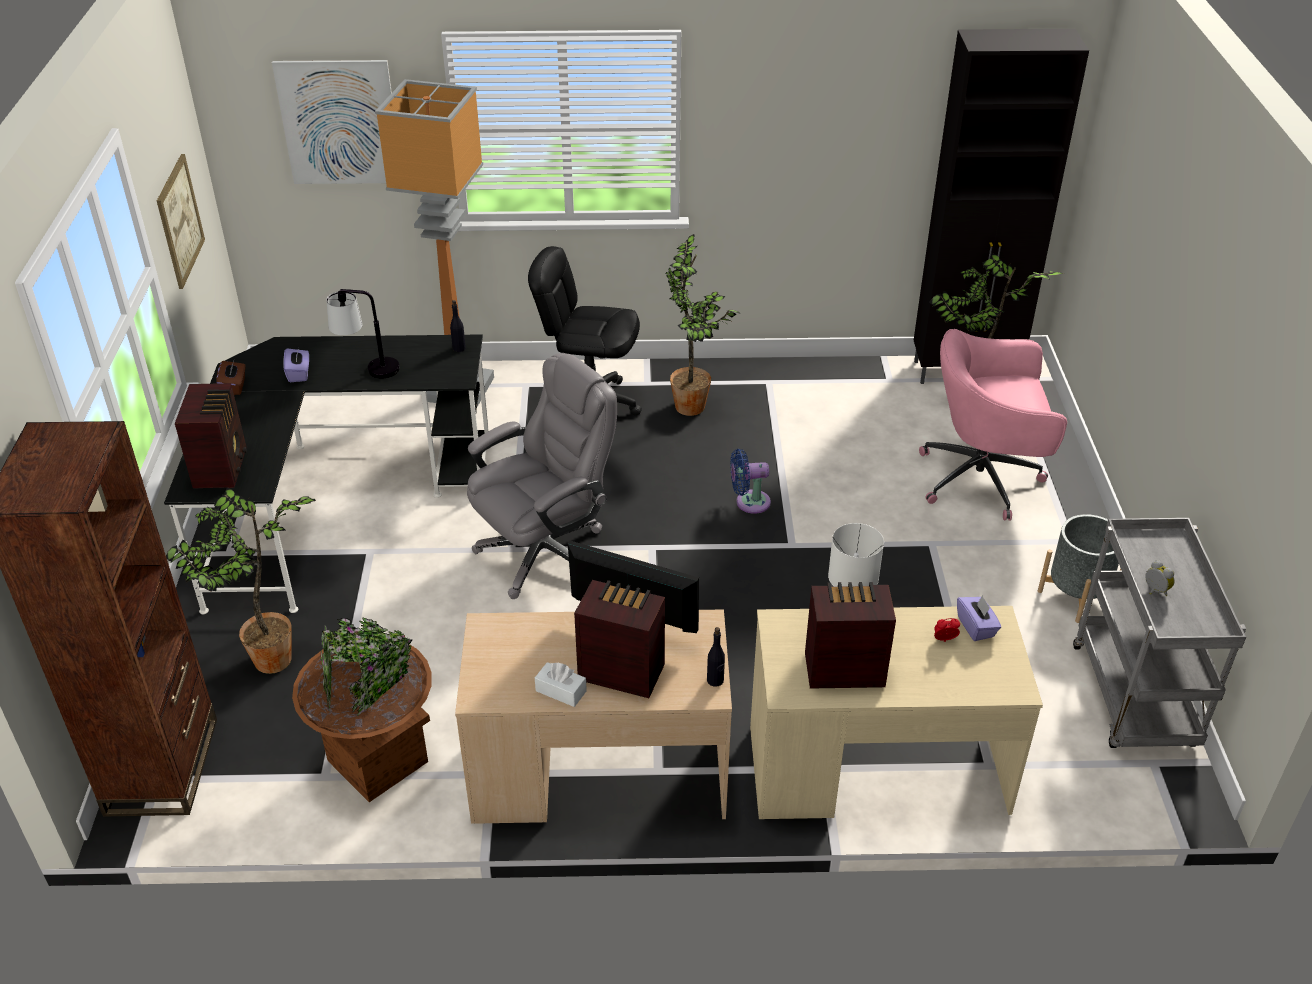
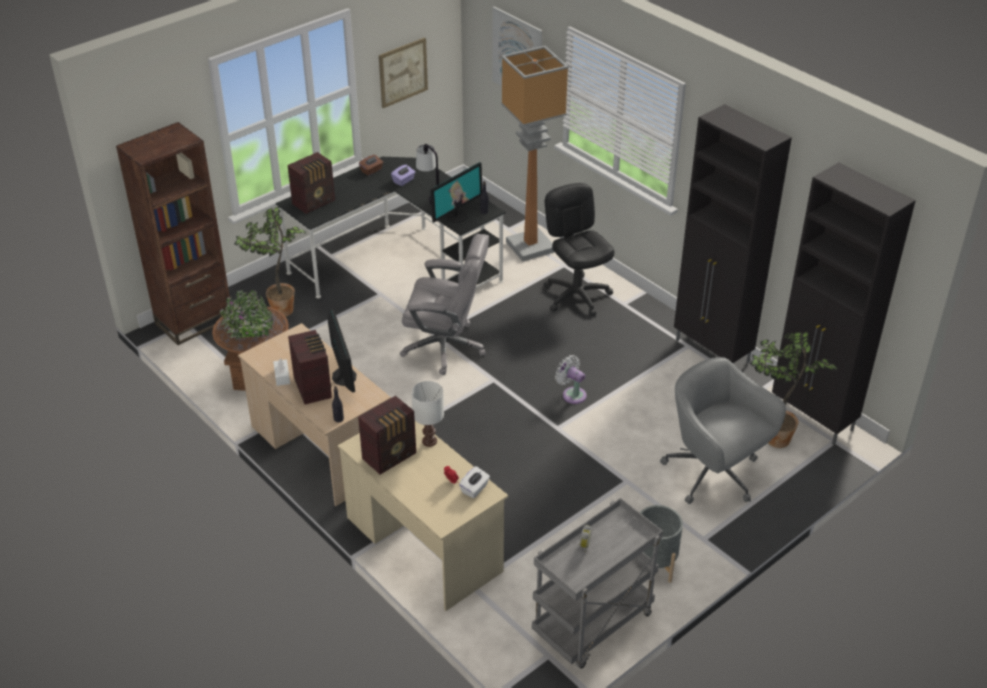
camera: 50 degrees right, 0 degrees up
potted plant [666,234,740,416] -> none
blue fan [730,449,771,514] -> white fan [555,355,587,404]
radio [805,582,896,689] -> radio turned 90 degrees clockwise [358,396,416,474]
pink office chair [919,329,1067,521] -> grey office chair [660,357,786,504]
purple tissue box [957,595,1001,641] -> white tissue box [459,466,490,498]
none -> monitor [430,162,482,223]
none -> black cabinet [674,104,792,363]

